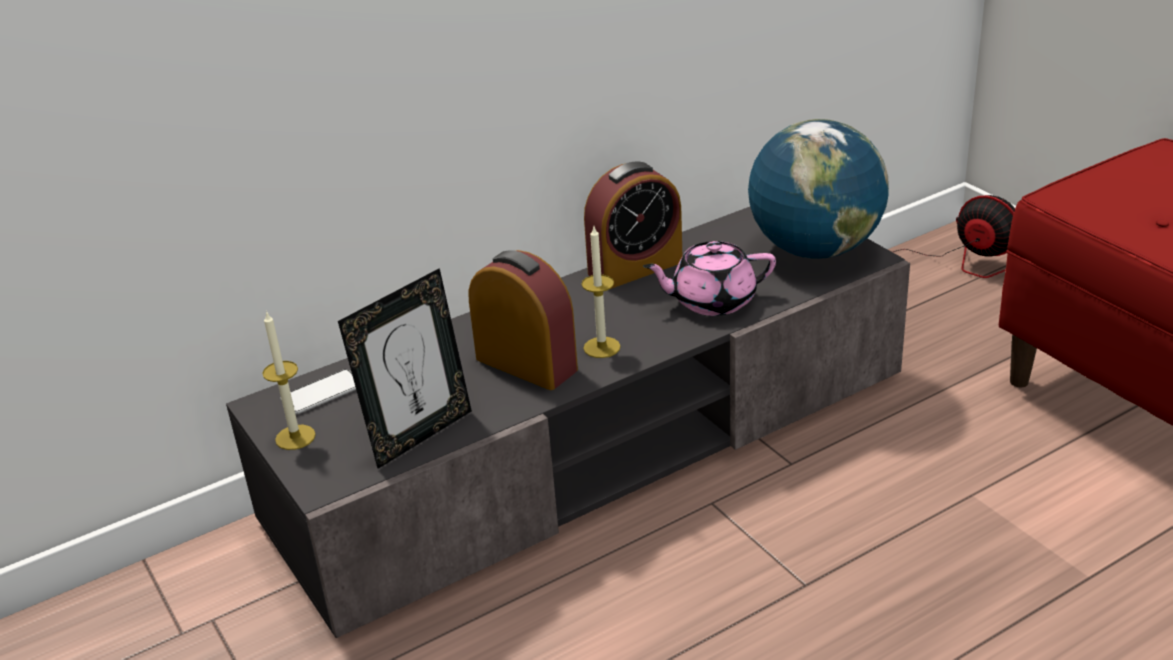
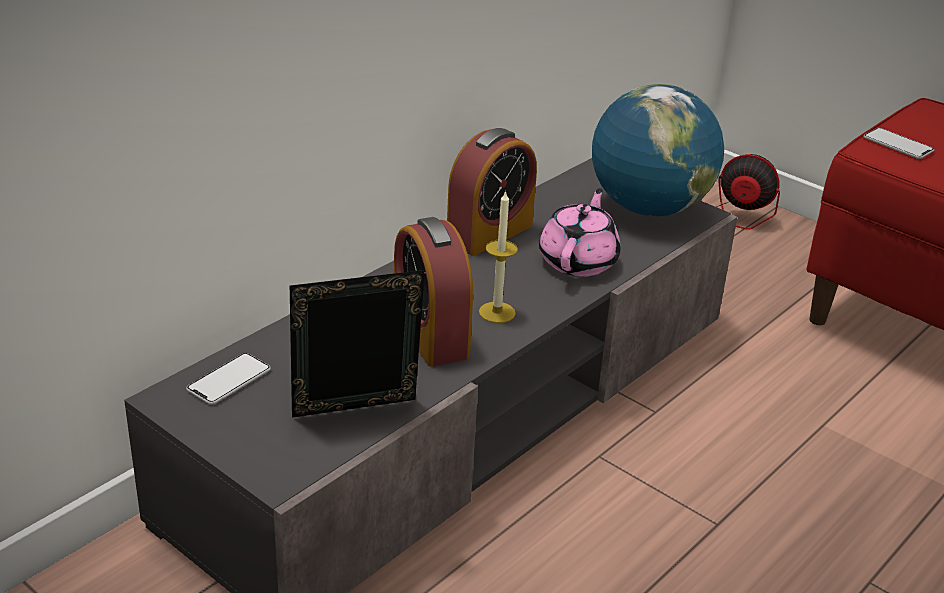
camera: 20 degrees left, 0 degrees up
candle [262,311,316,450] -> none
picture frame [338,268,472,469] -> picture frame turned 135 degrees counterclockwise [290,270,425,417]
alarm clock [469,250,578,390] -> alarm clock turned 135 degrees counterclockwise [394,217,473,367]
pink teapot [643,241,776,316] -> pink teapot turned 135 degrees clockwise [539,188,621,277]
none -> phone [864,128,934,159]

